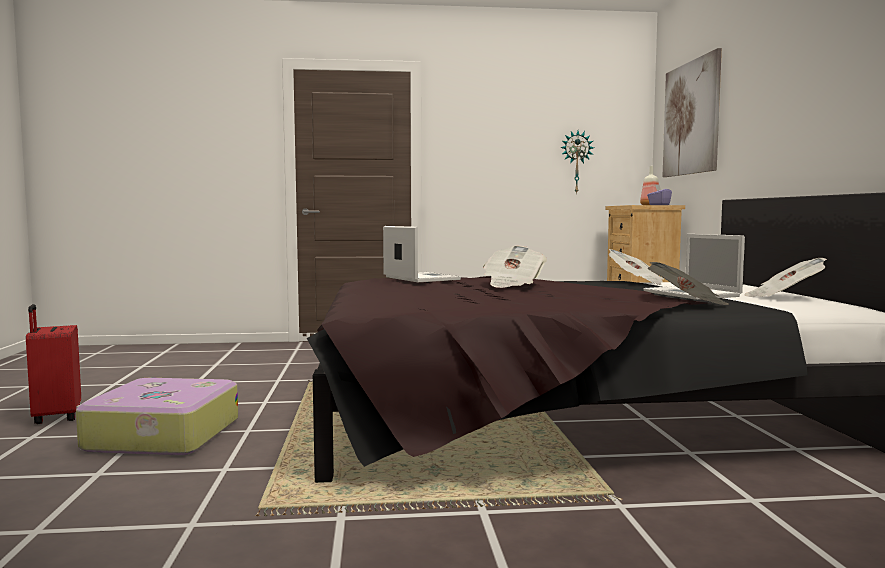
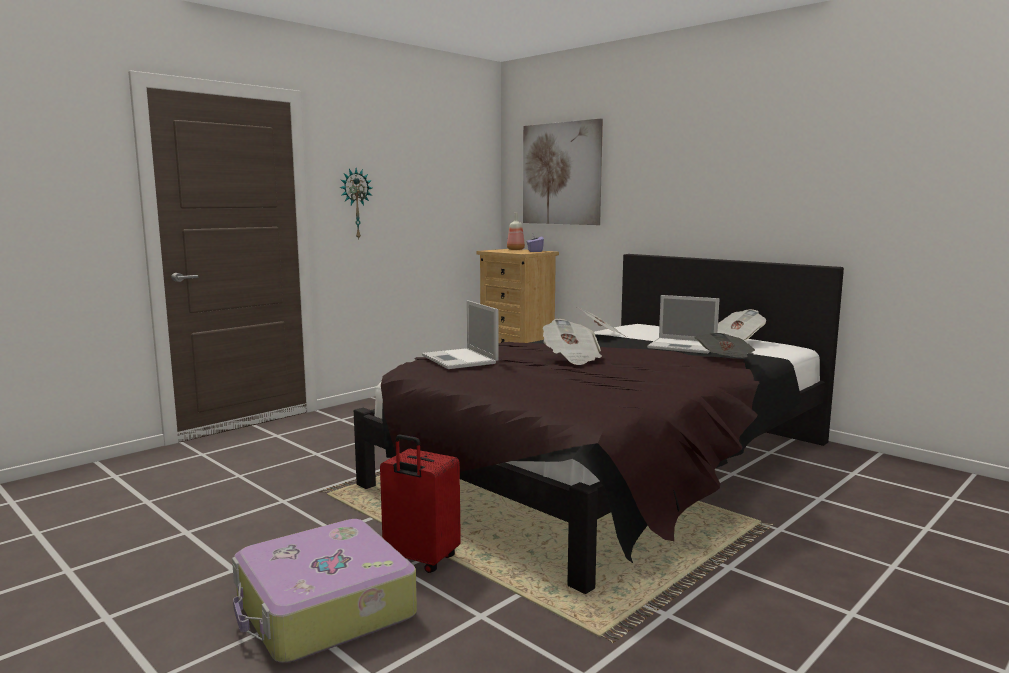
camera: 40 degrees left, 5 degrees up
red suitcase [26,304,81,424] -> red suitcase moved to [380,435,461,573]
laptop [383,226,461,282] -> laptop turned 135 degrees counterclockwise [422,300,498,369]
wall clock [560,131,594,194] -> wall clock moved to [340,168,372,240]

